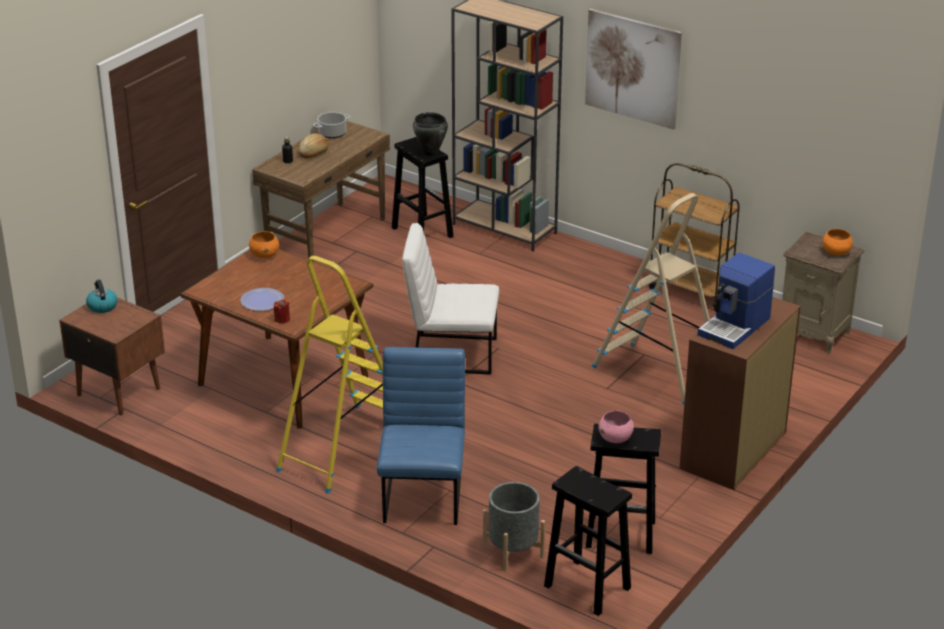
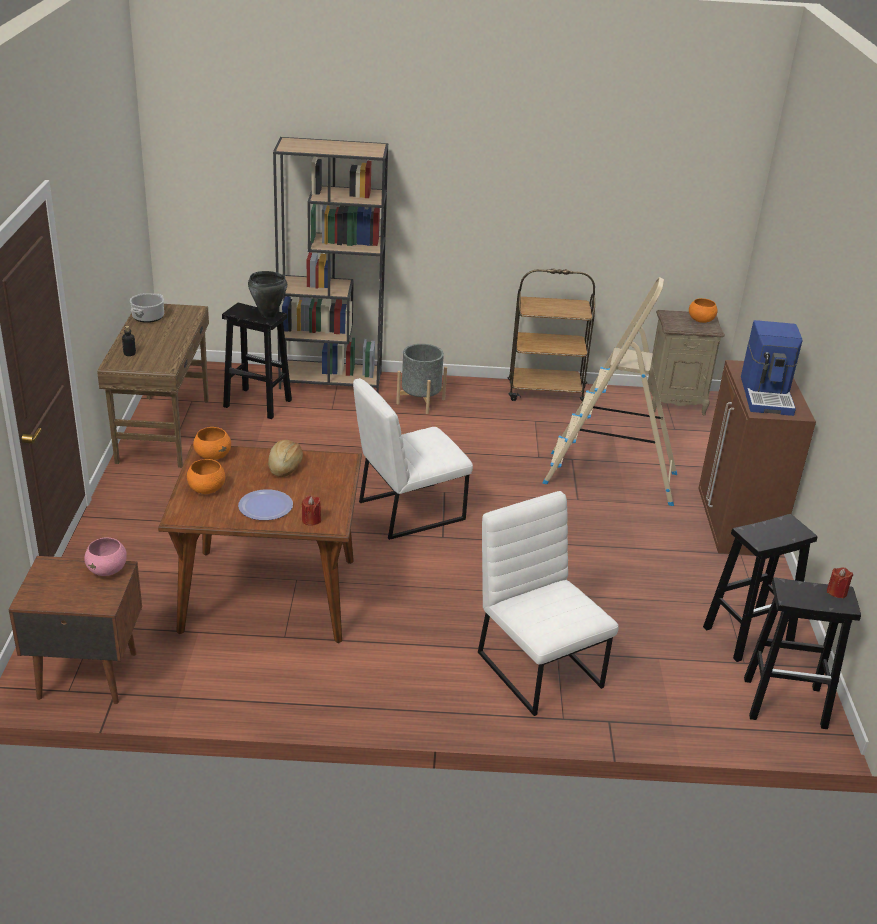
camera: 35 degrees left, 0 degrees up
kettle [86,279,118,313] -> none
yellow step ladder [276,256,383,494] -> none
bread [298,133,329,158] -> bread moved to [268,440,303,477]
blue chair [377,347,465,525] -> white chair [478,491,619,716]
grey planter [483,482,545,571] -> grey planter moved to [396,344,447,414]
picture [585,9,682,130] -> none
pink bowl [598,411,634,443] -> pink bowl moved to [84,538,127,576]
none -> orange bowl [187,459,225,494]
none -> red candle [827,567,853,598]

